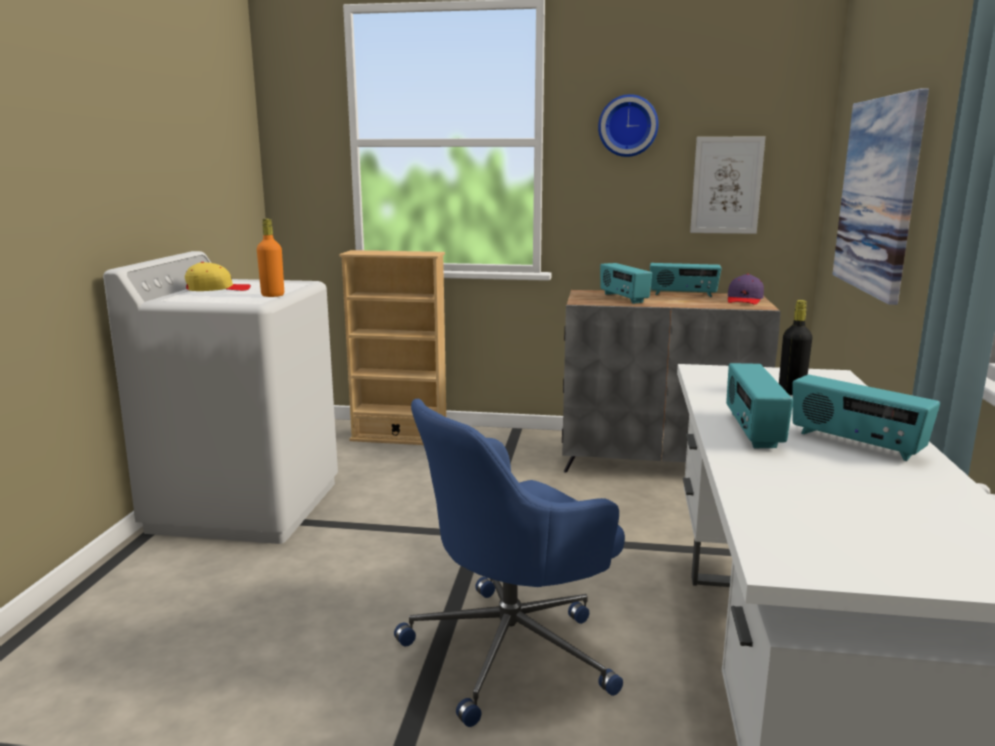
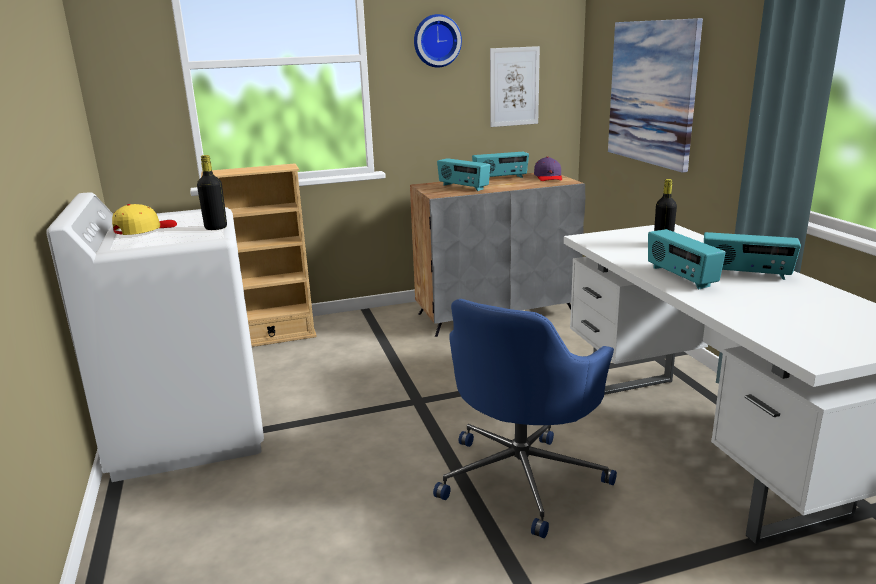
camera: 25 degrees left, 5 degrees up
orange bottle [257,219,284,297] -> black bottle [197,155,227,230]

